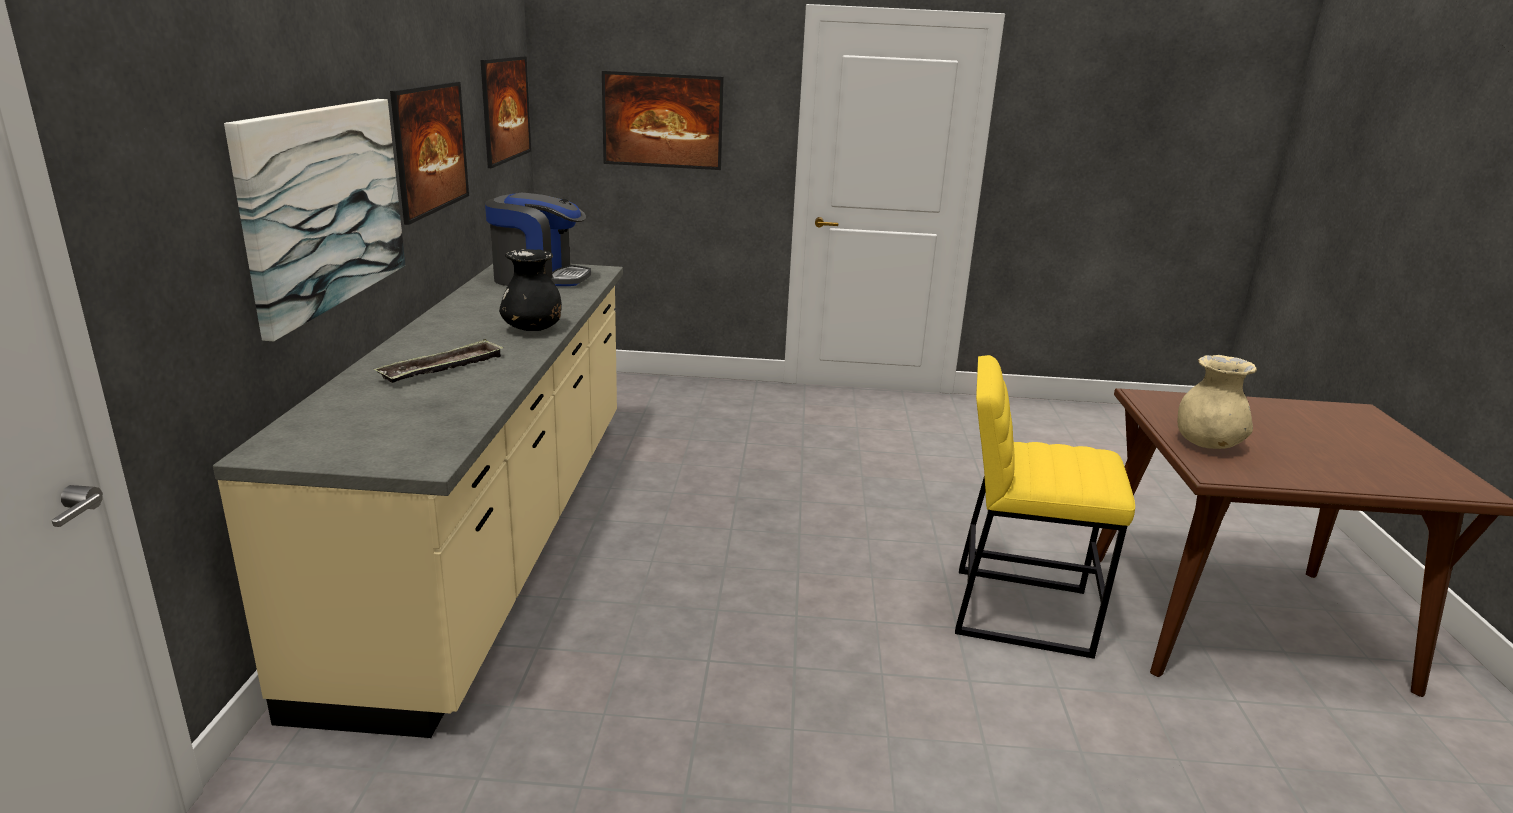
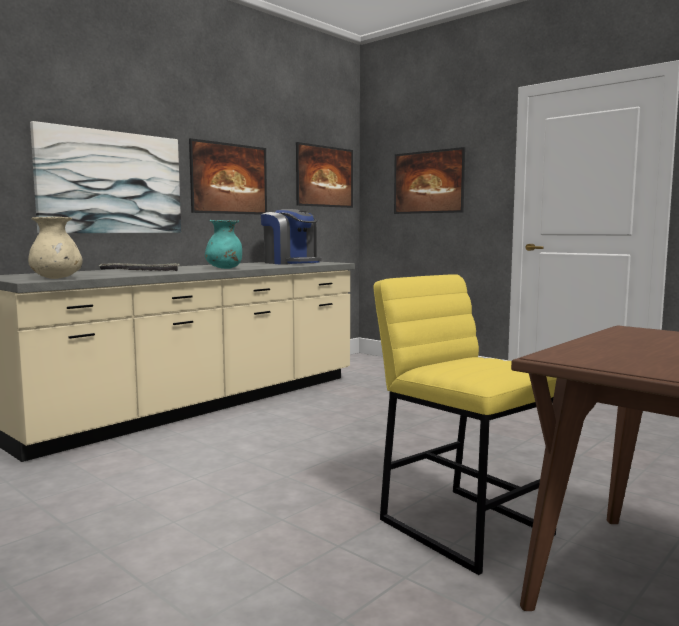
camera: 40 degrees right, 15 degrees down
black vase [499,249,562,331] -> turquoise vase [205,220,242,269]
beige vase [1177,355,1257,449] -> beige vase moved to [28,217,83,279]

